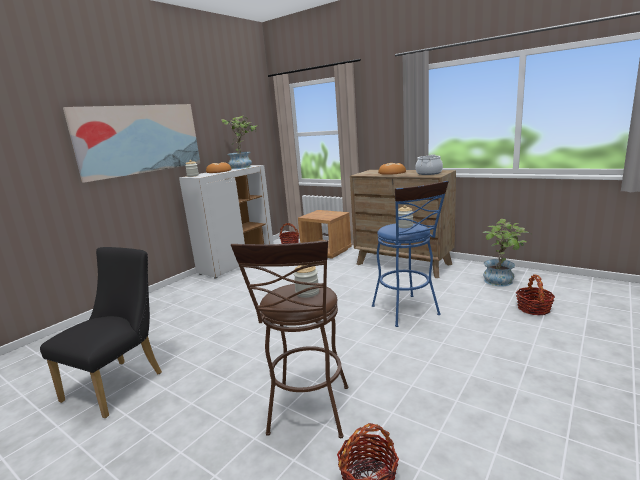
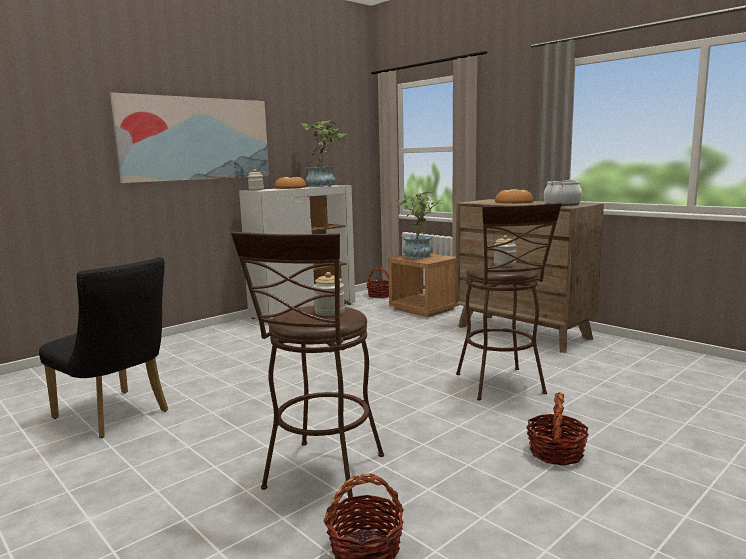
camera: 10 degrees right, 5 degrees down
black chair [40,247,162,418] -> black chair turned 90 degrees clockwise [39,257,168,438]
blue stool [372,181,449,327] -> brown stool [456,203,562,401]
potted plant [482,219,531,286] -> potted plant moved to [397,192,446,259]
basket [516,274,555,315] -> basket moved to [527,392,589,465]

